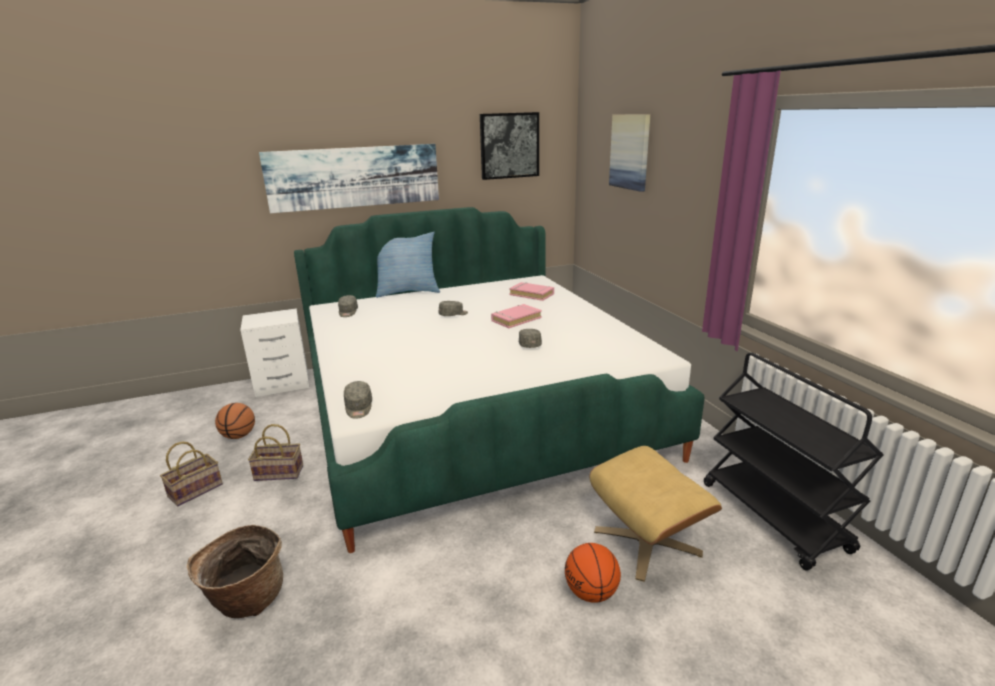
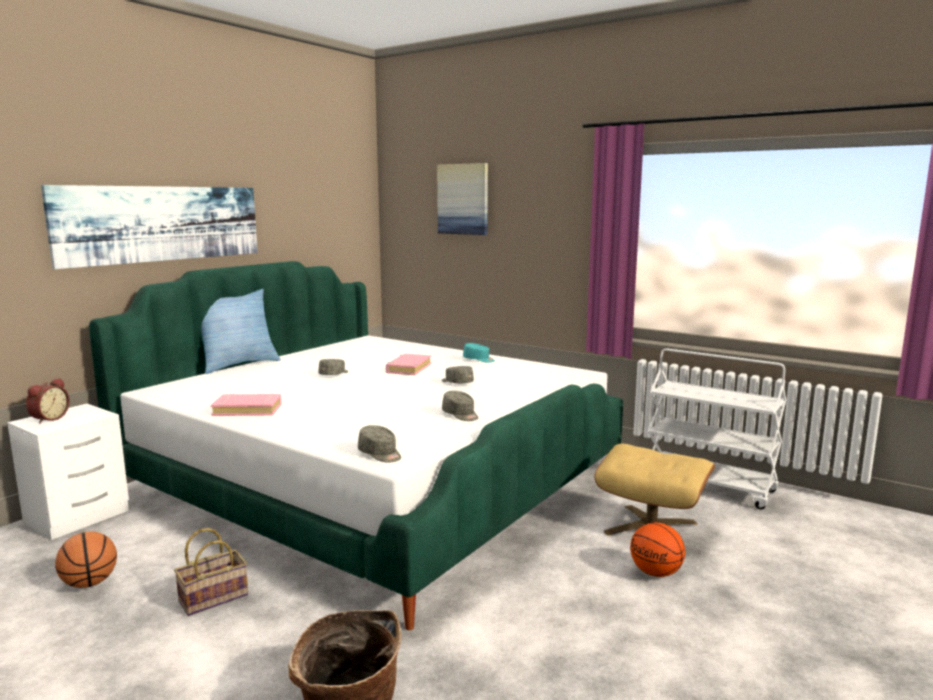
camera: 35 degrees left, 10 degrees down
basket [160,442,223,506] -> none
grey cap [338,295,358,317] -> grey cap moved to [442,391,478,421]
picture [480,112,539,180] -> none
pink book [509,282,554,301] -> pink book moved to [211,393,282,416]
black cart [704,353,884,571] -> white cart [648,349,786,510]
none -> alarm clock [26,378,70,424]
none -> turquoise cap [463,343,495,362]

